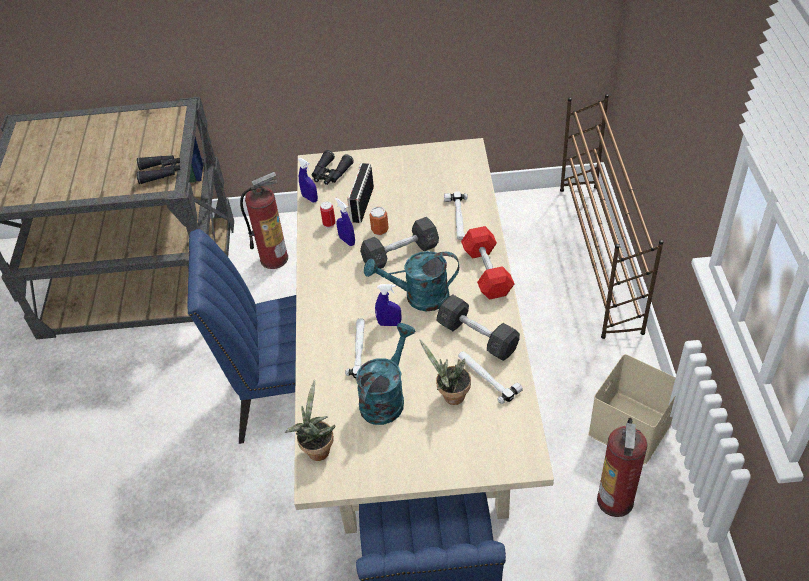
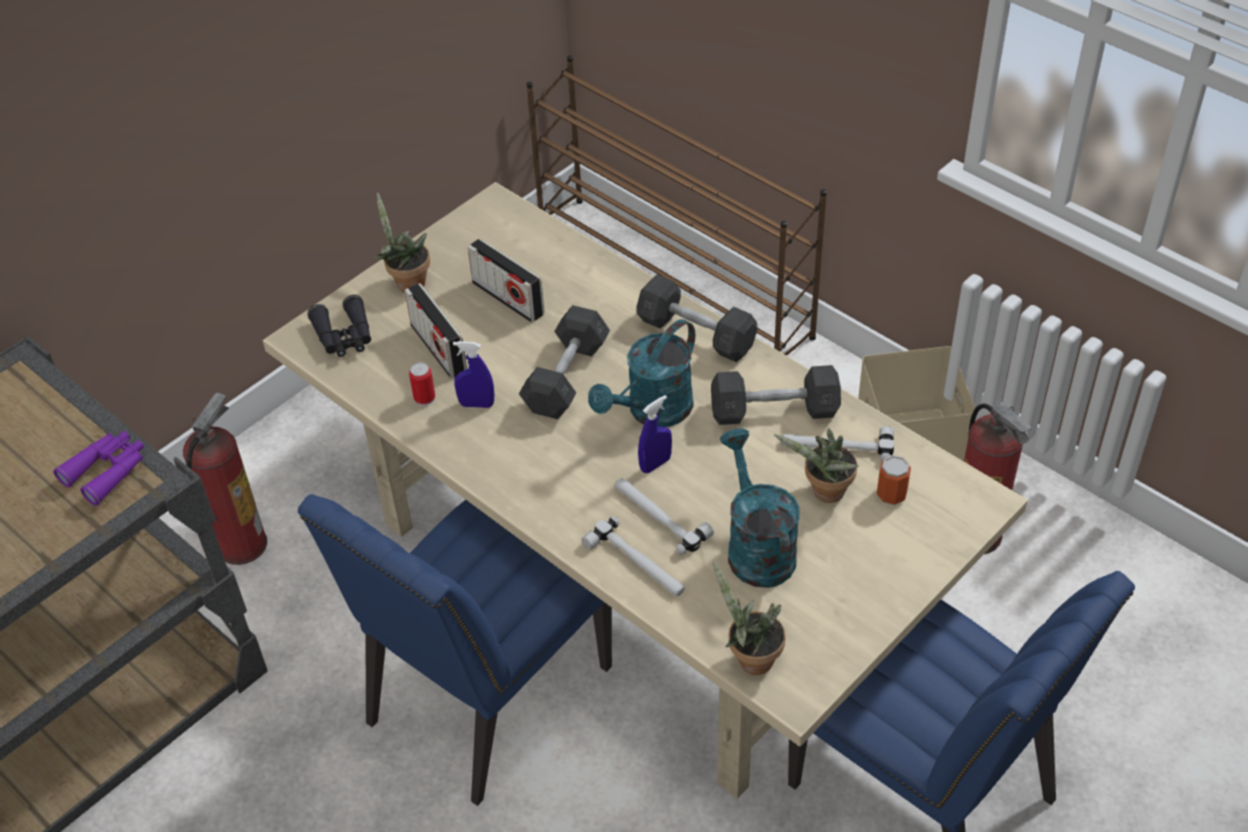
camera: 45 degrees left, 0 degrees up
black binoculars [136,155,180,184] -> purple binoculars [53,431,144,506]
blue spray bottle [298,158,318,202] -> none
can [369,206,389,236] -> can moved to [877,455,911,505]
hammer [444,191,468,240] -> hammer moved to [582,517,685,596]
red dumbbell [461,226,514,300] -> grey dumbbell [636,274,758,362]
none -> potted plant [374,192,430,292]
none -> radio [468,238,544,323]

